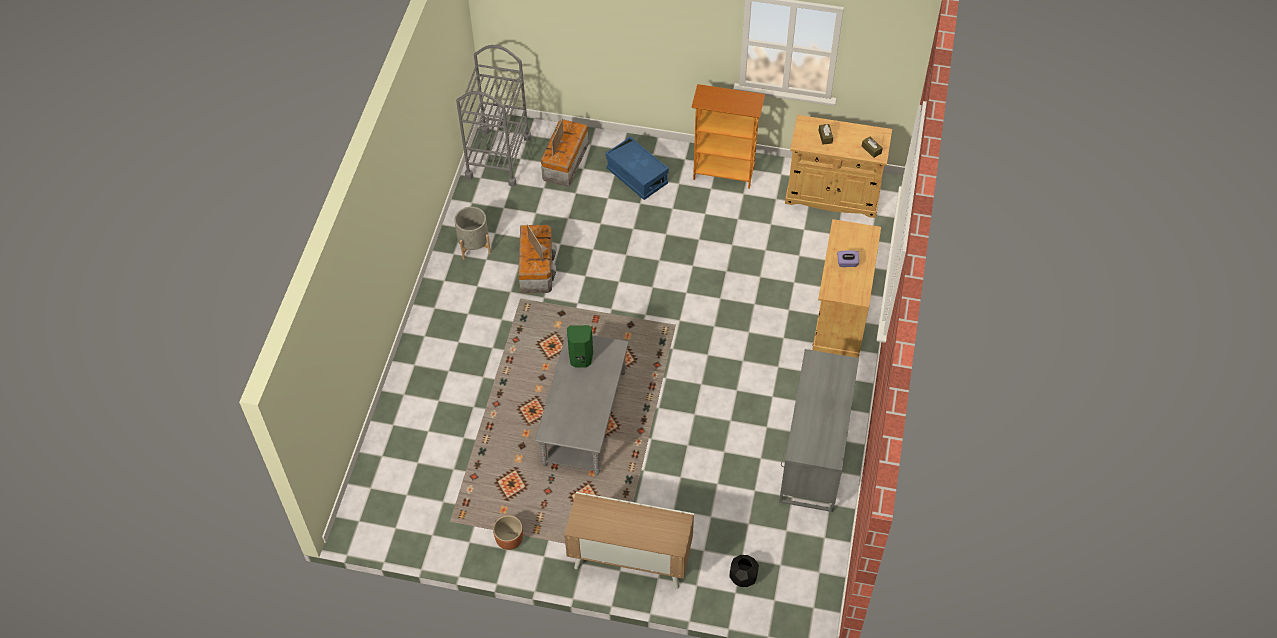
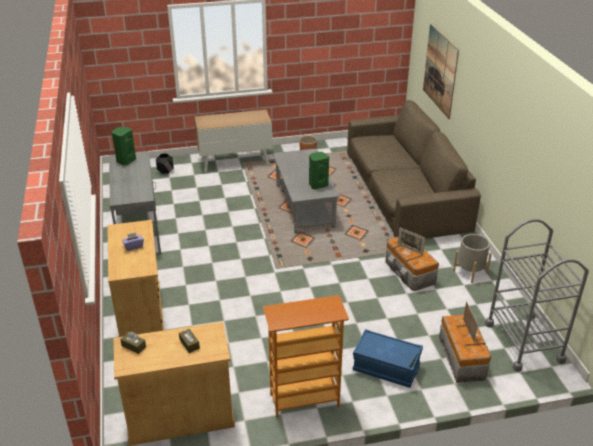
camera: 155 degrees right, 20 degrees down
none -> green speaker [112,127,136,165]
none -> brown sofa [347,100,481,239]
none -> picture [423,24,459,119]

